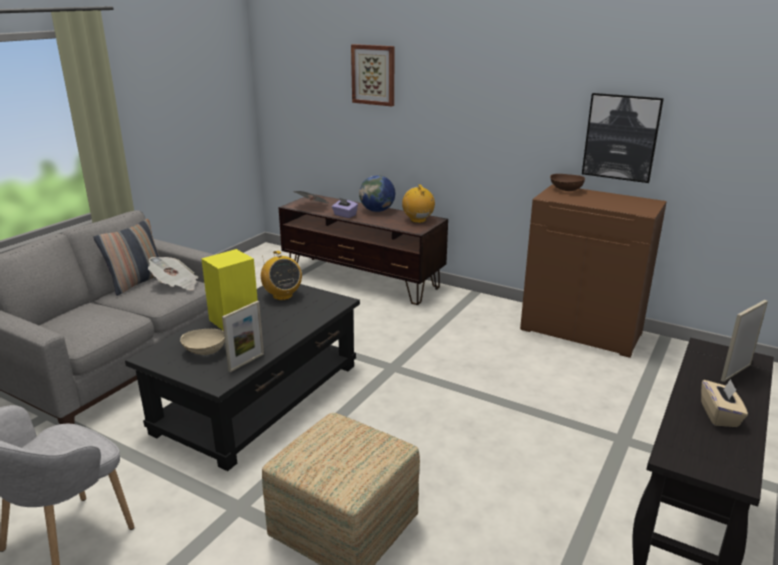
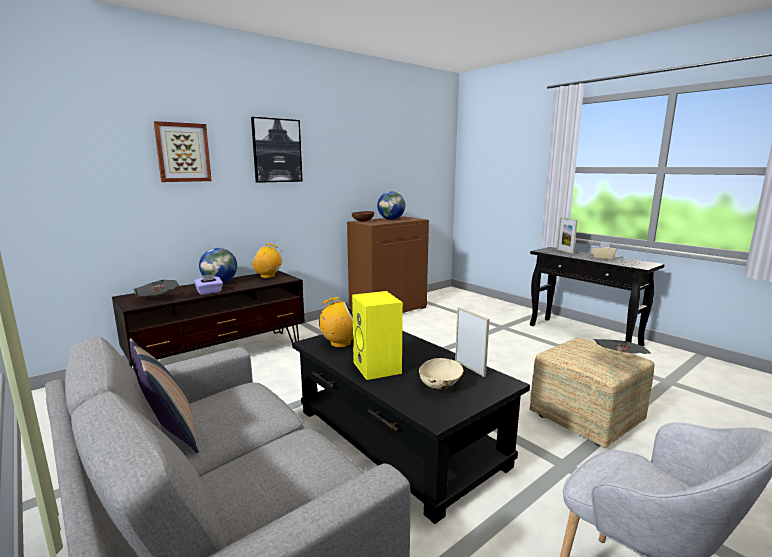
camera: 70 degrees left, 10 degrees down
newspaper [148,257,198,290] -> newspaper moved to [593,339,651,354]
picture [582,93,664,183] -> picture moved to [251,117,303,183]
none -> globe [377,191,405,220]

